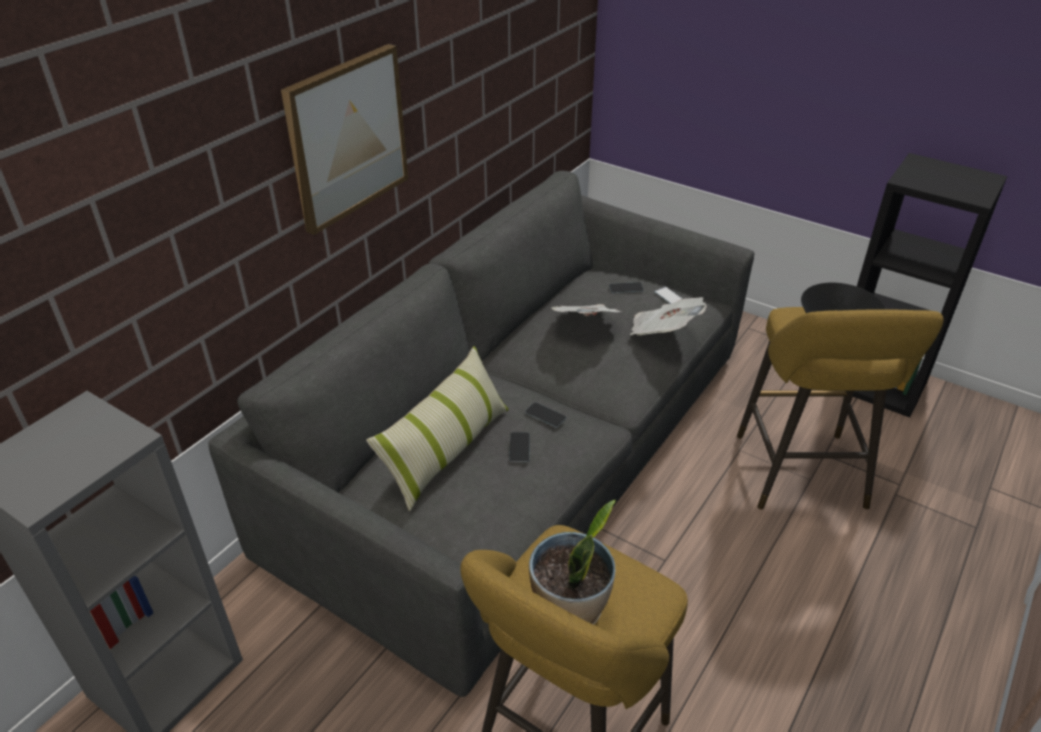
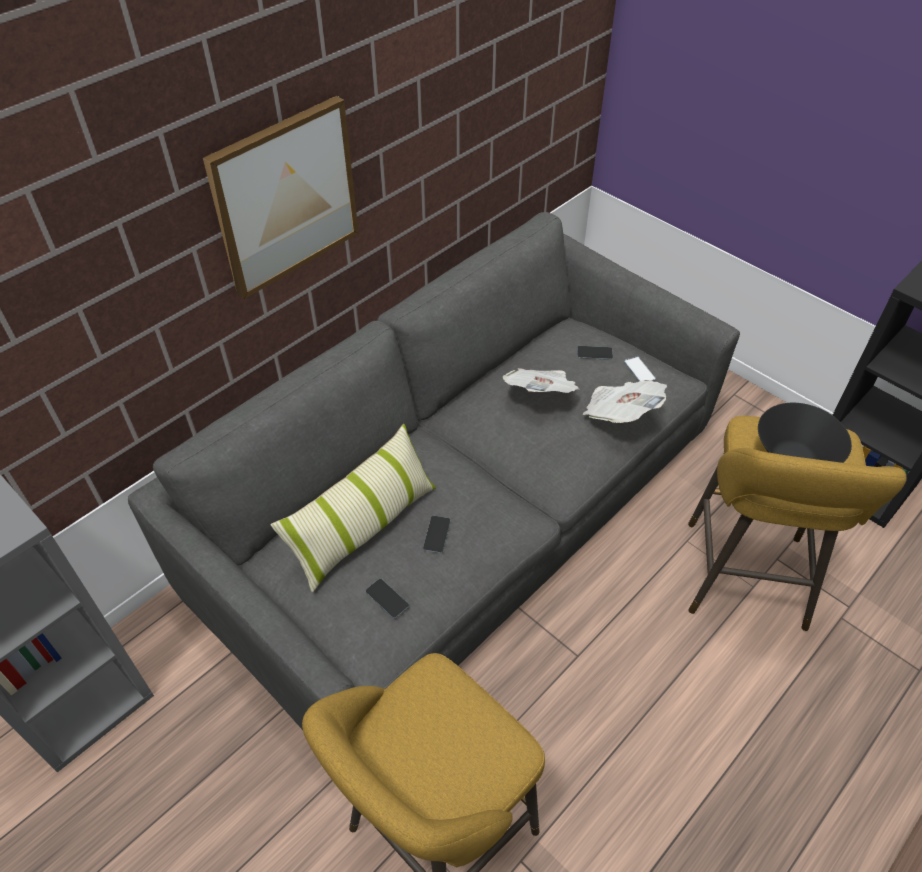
camera: 10 degrees right, 10 degrees up
phone [525,402,566,427] -> phone moved to [366,579,409,618]
potted plant [529,500,616,625] -> none

